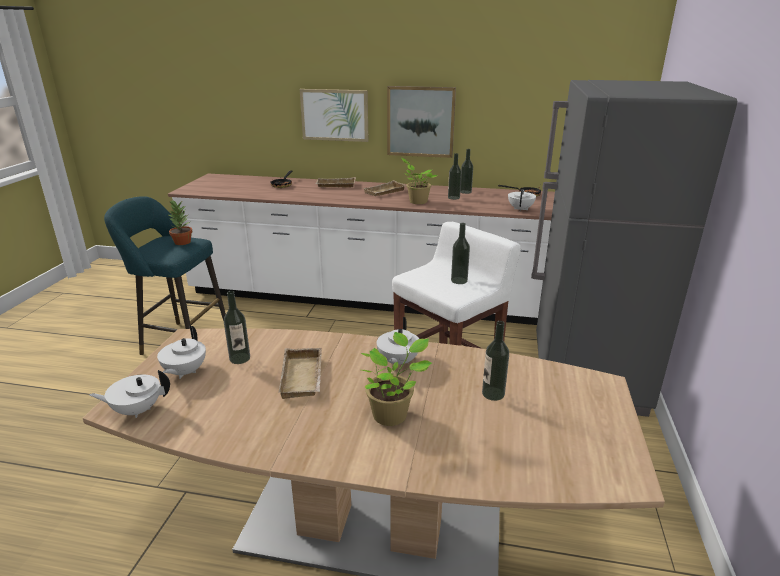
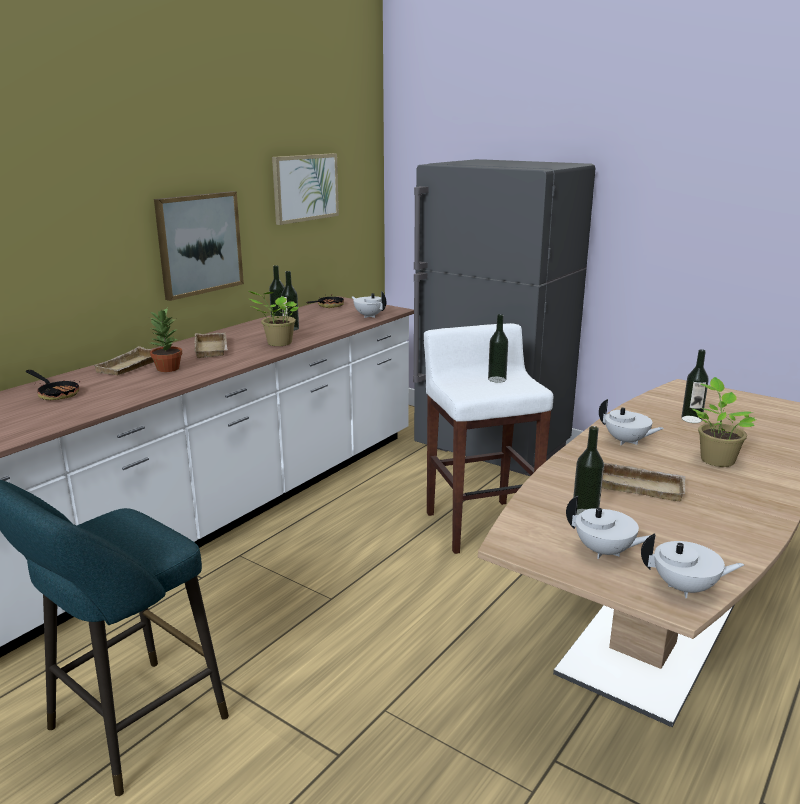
camera: 65 degrees left, 5 degrees down
white teapot [90,370,170,418] -> white teapot turned 90 degrees counterclockwise [641,533,744,598]
potted plant [167,199,192,245] -> potted plant moved to [150,308,182,372]
picture [300,89,368,142] -> picture moved to [272,153,339,225]

